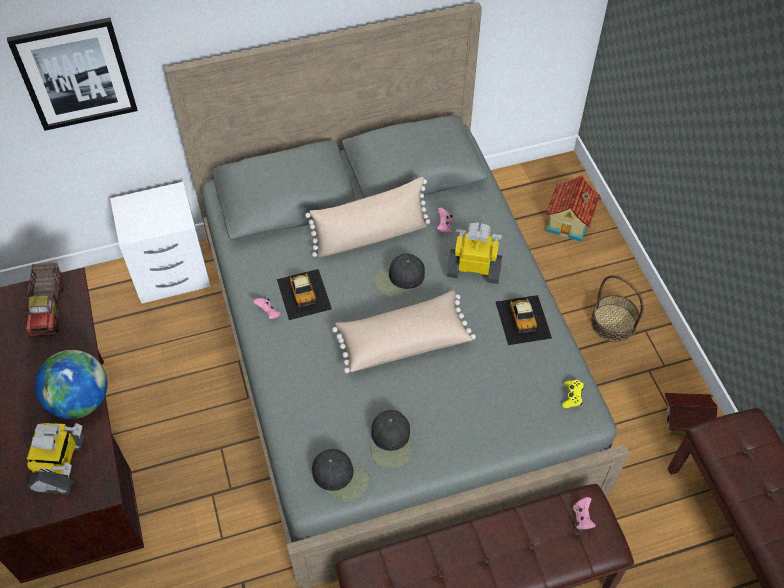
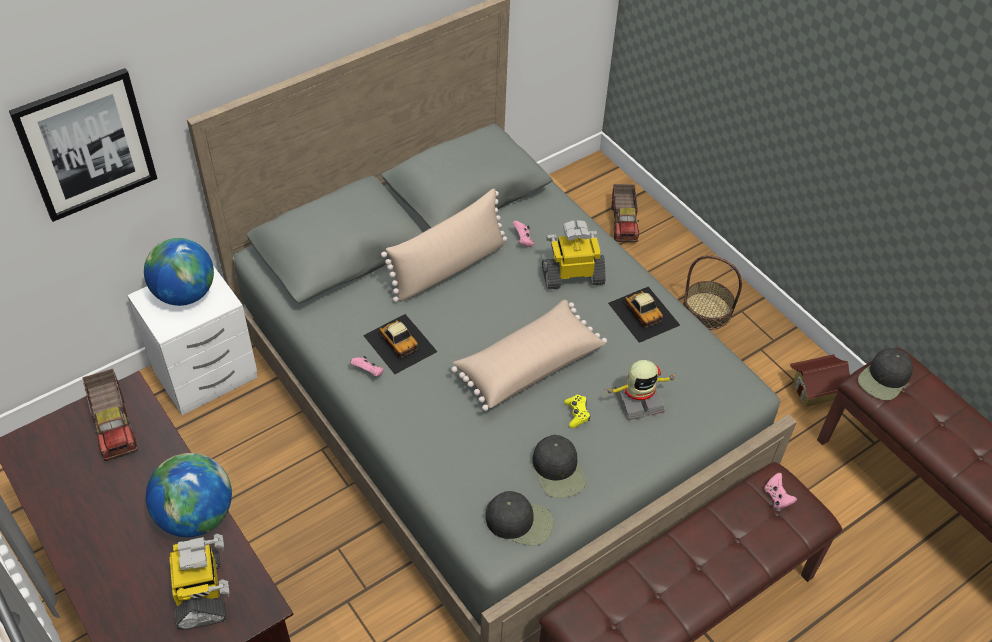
camera: 20 degrees left, 5 degrees down
black cap [374,253,425,297] -> black cap moved to [858,348,913,400]
toy house [546,175,600,242] -> toy truck [612,184,639,242]
yellow game controller [562,380,584,408] -> yellow game controller moved to [564,395,590,428]
none -> globe [144,238,214,306]
none -> toy robot [606,360,676,420]

